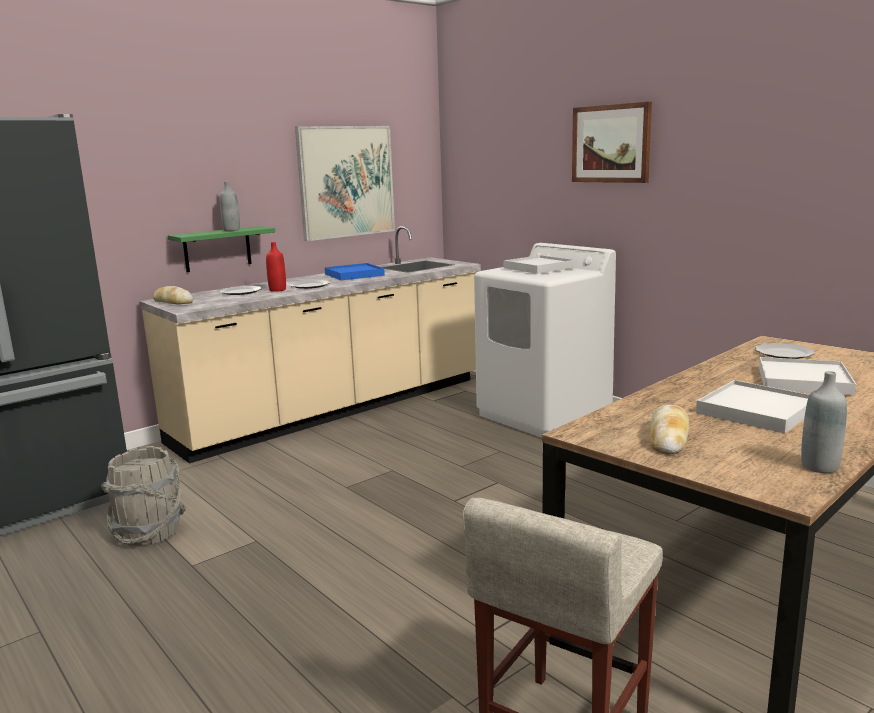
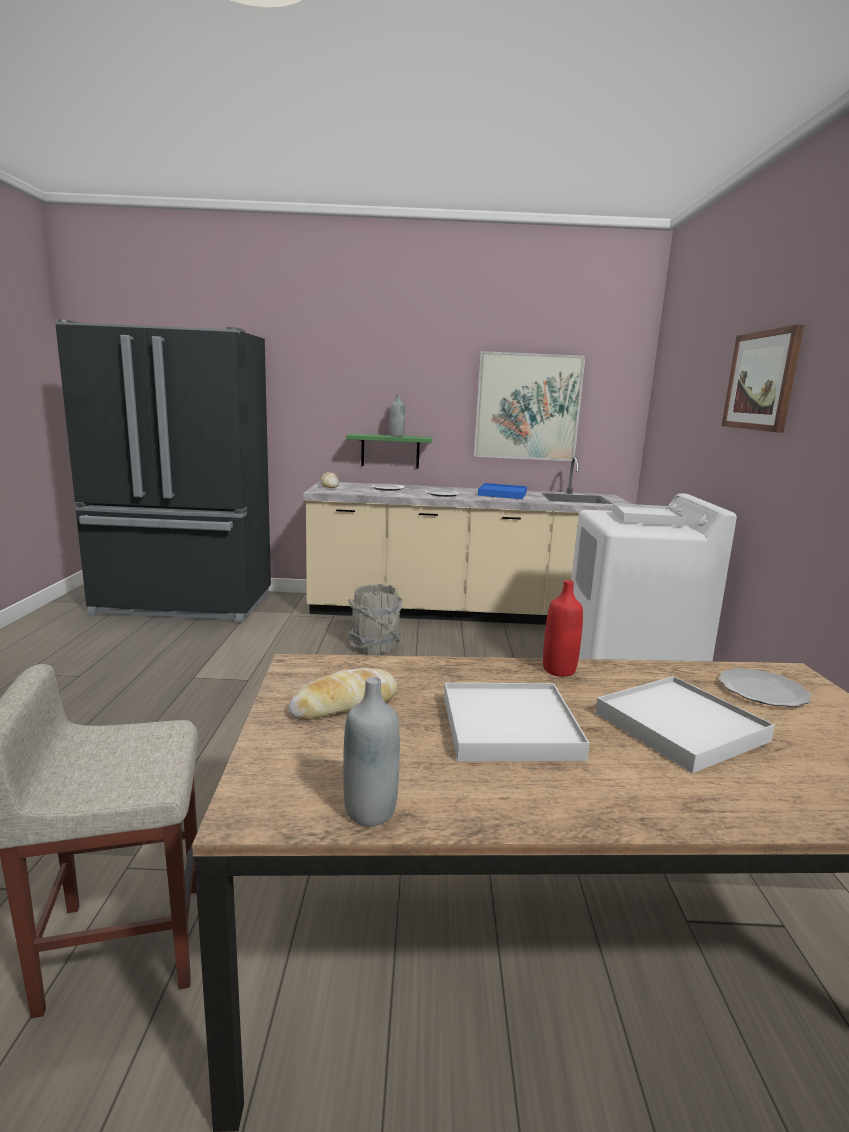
camera: 40 degrees right, 0 degrees up
grey bucket [101,446,186,546] -> grey bucket moved to [348,583,403,654]
red bottle [266,242,286,292] -> red bottle moved to [543,580,583,677]

